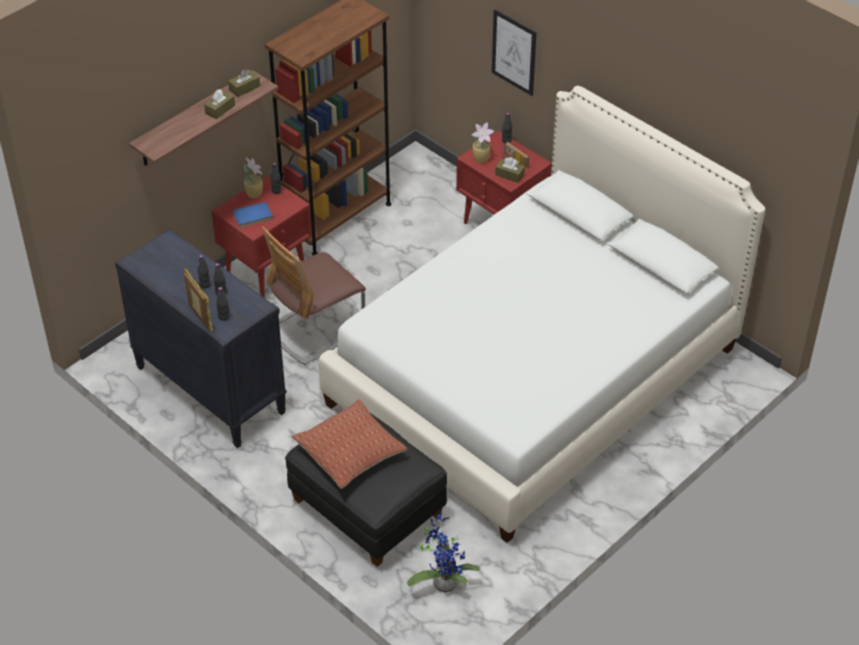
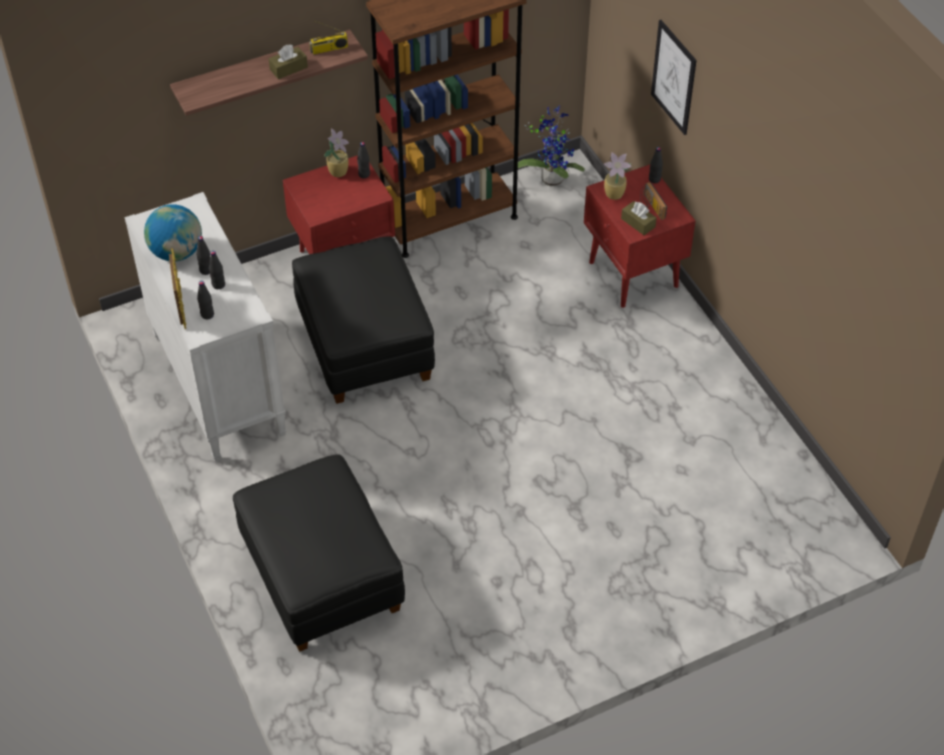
camera: 20 degrees right, 5 degrees up
black dresser [115,228,287,448] -> white dresser [125,192,286,462]
brown tissue box [228,69,260,97] -> radio [309,21,348,55]
blue book [232,202,273,228] -> none
chair [262,226,366,365] -> black ottoman [292,236,435,404]
pillow [292,399,408,489] -> none
white bed [318,86,765,543] -> none
potted plant [407,512,480,593] -> potted plant moved to [518,105,585,186]
none -> globe [144,204,202,262]

